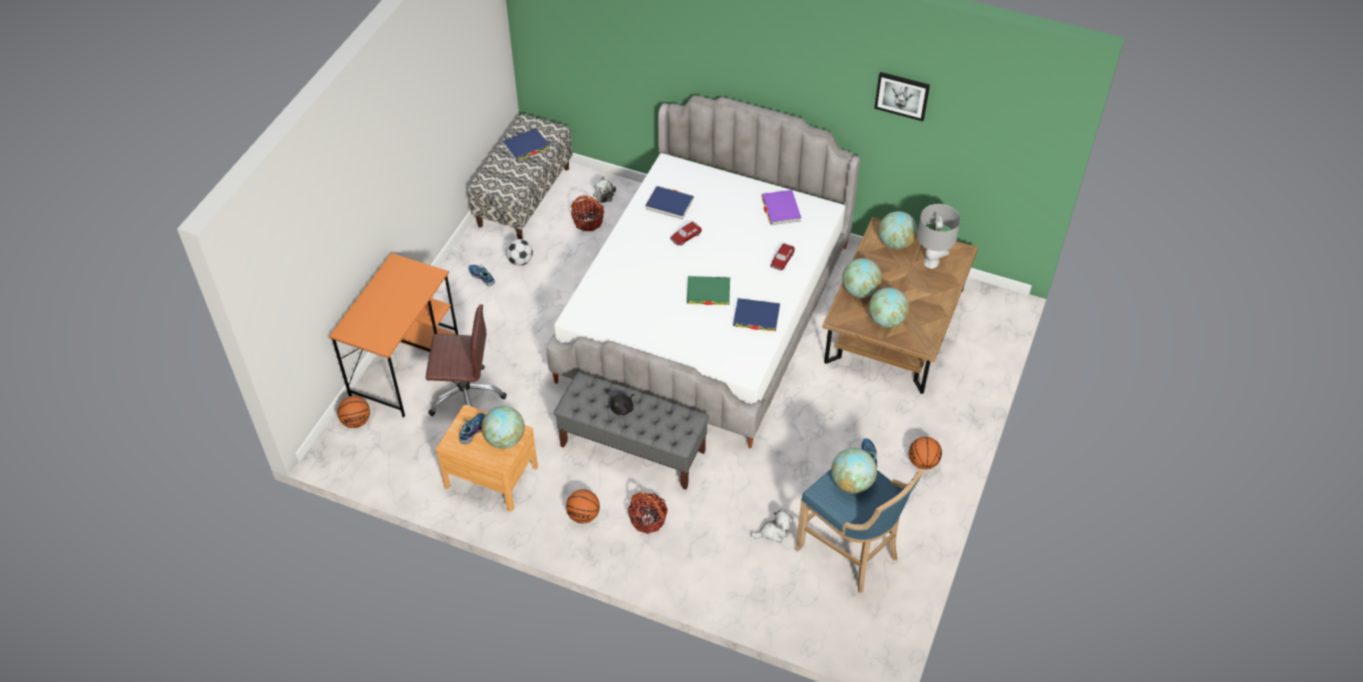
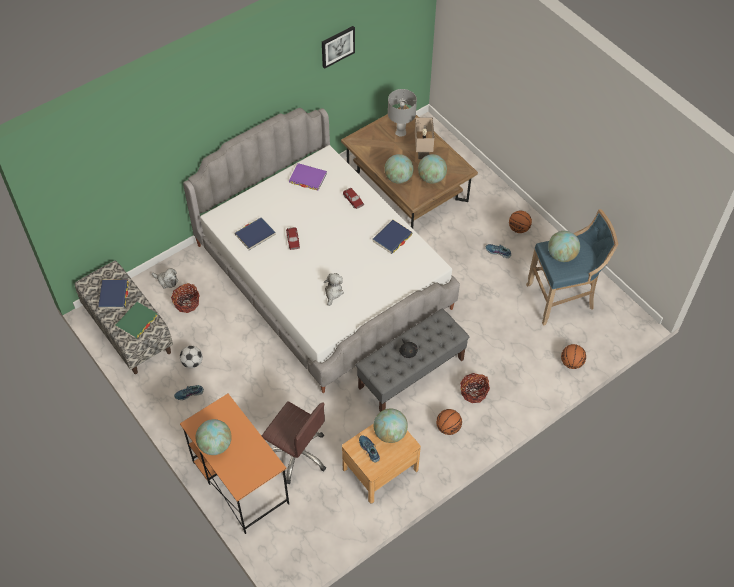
camera: 60 degrees left, 5 degrees up
basketball [337,396,370,428] -> basketball moved to [561,344,586,369]
brown office chair [426,304,507,416] -> brown office chair turned 90 degrees clockwise [262,401,326,484]
green book [687,276,730,305] -> green book moved to [116,302,158,339]
plush toy [751,510,793,543] -> plush toy moved to [324,273,344,306]
globe [879,211,917,250] -> globe moved to [196,419,232,455]
none -> beige table lamp [415,117,434,159]

